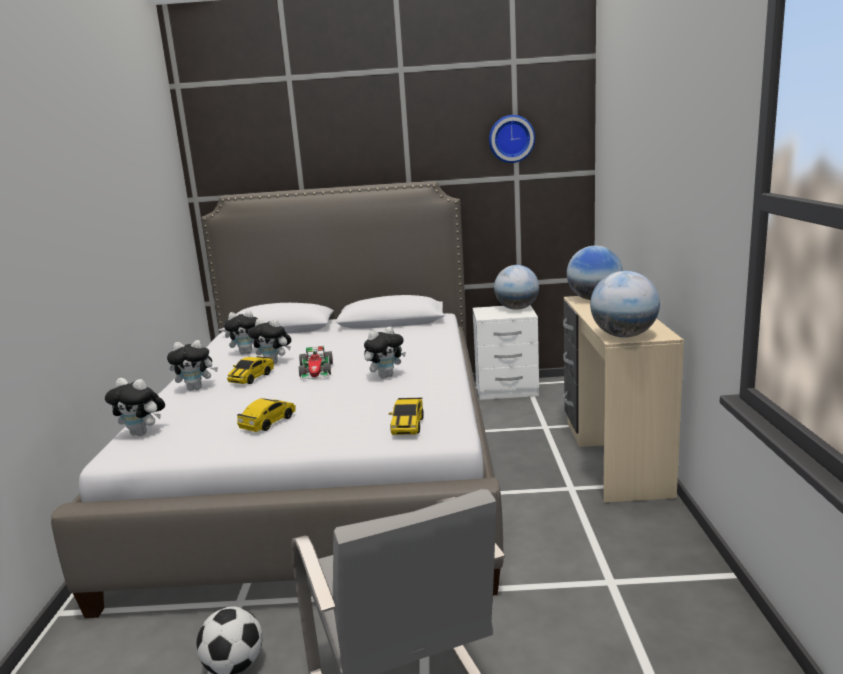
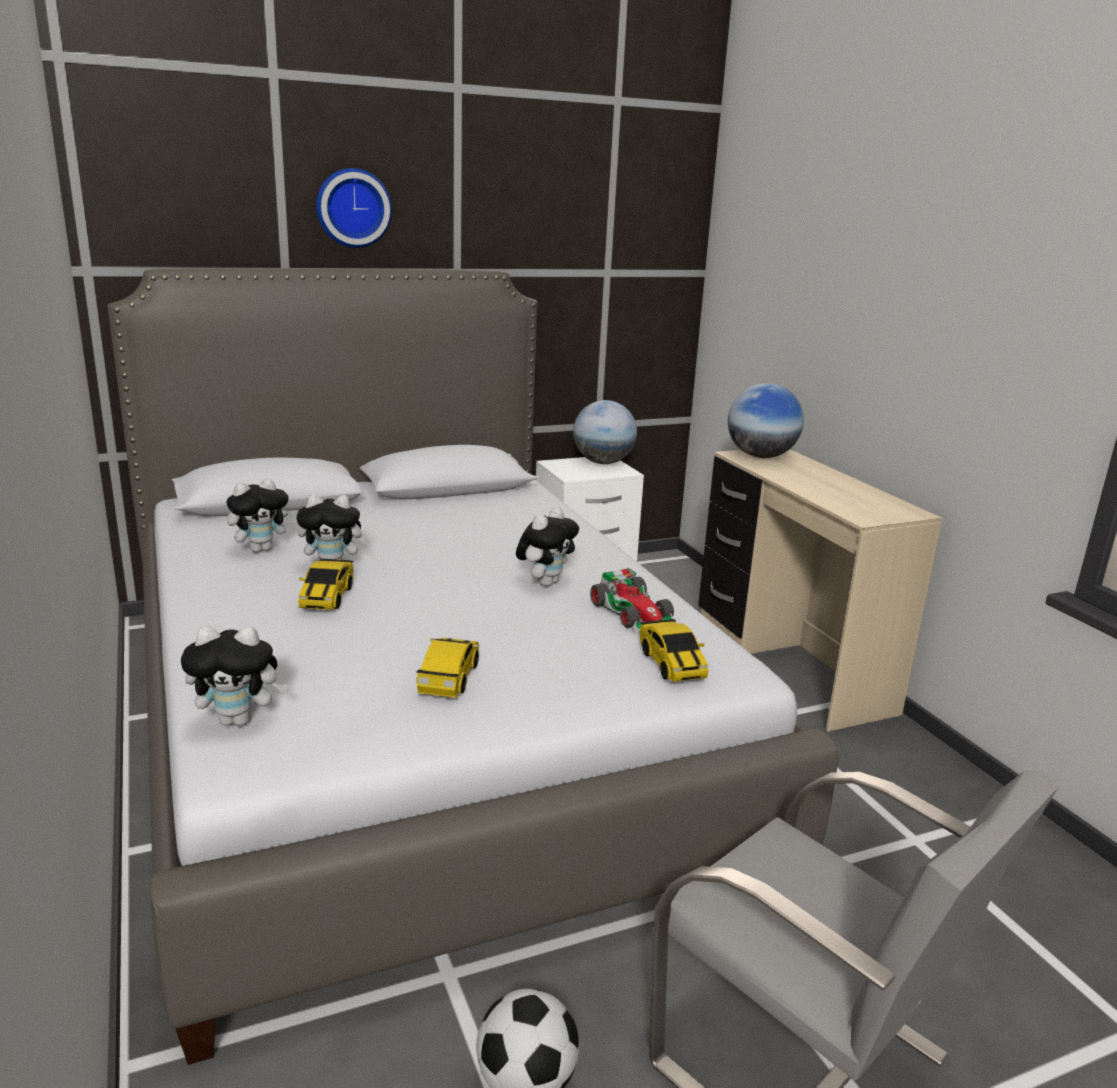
camera: 25 degrees left, 5 degrees up
plush toy [167,340,218,391] -> none
toy car [299,346,333,379] -> toy car moved to [590,568,676,631]
wall clock [489,115,535,163] -> wall clock moved to [316,168,392,248]
globe [590,271,660,338] -> none

